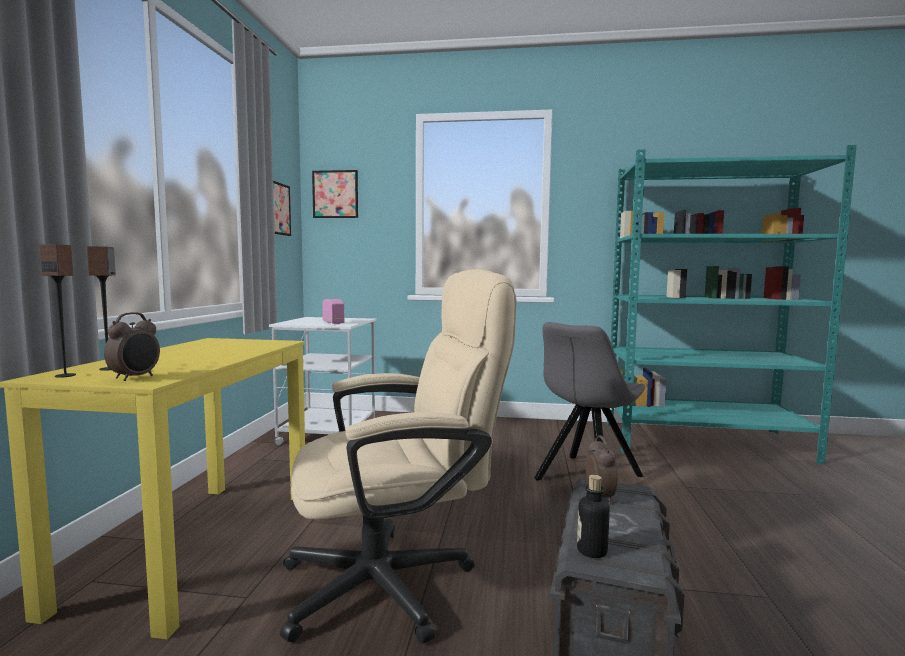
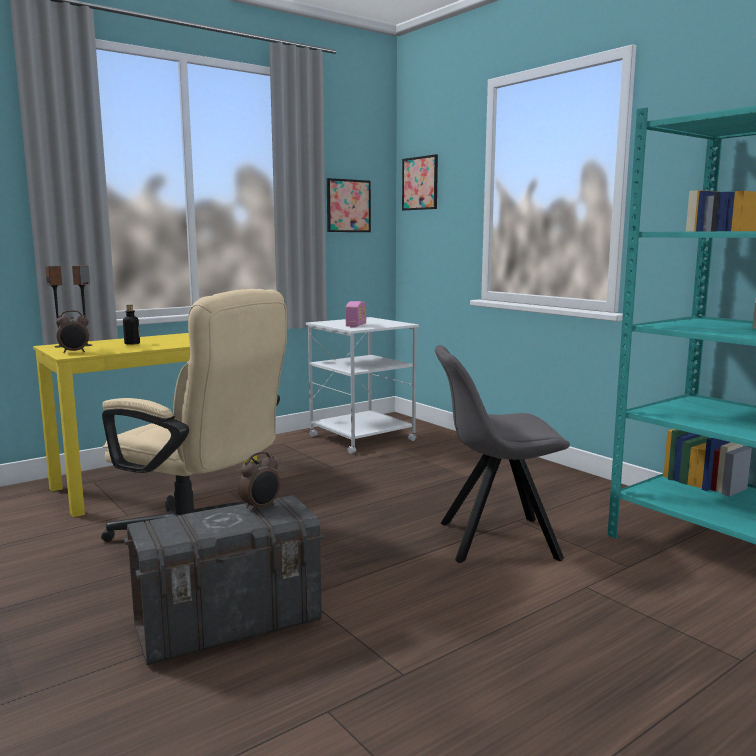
camera: 45 degrees right, 5 degrees up
bottle [577,475,610,558] -> bottle moved to [123,305,140,345]

